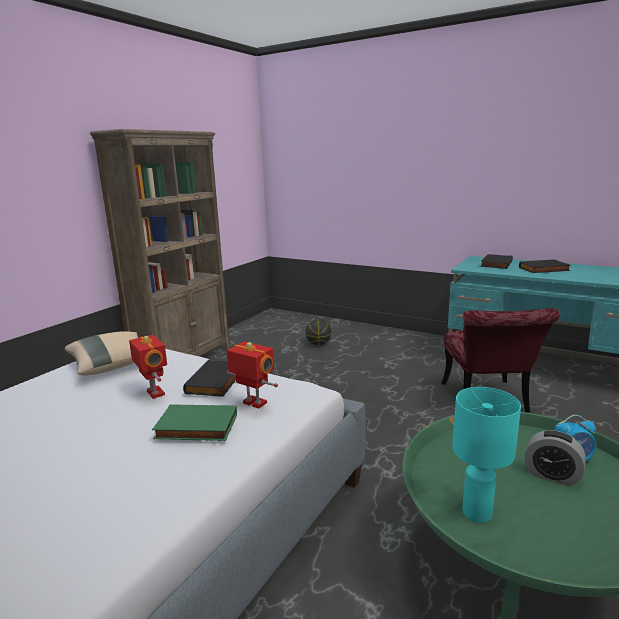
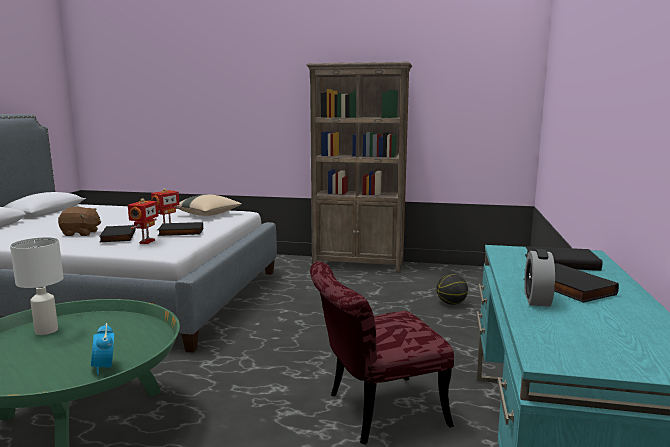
camera: 70 degrees right, 5 degrees down
green book [152,405,237,441] -> black book [99,225,136,242]
turquoise table lamp [452,387,521,523] -> white table lamp [10,237,63,335]
alarm clock [525,430,586,486] -> alarm clock moved to [524,249,555,307]
none -> brown plush toy [58,207,101,236]

